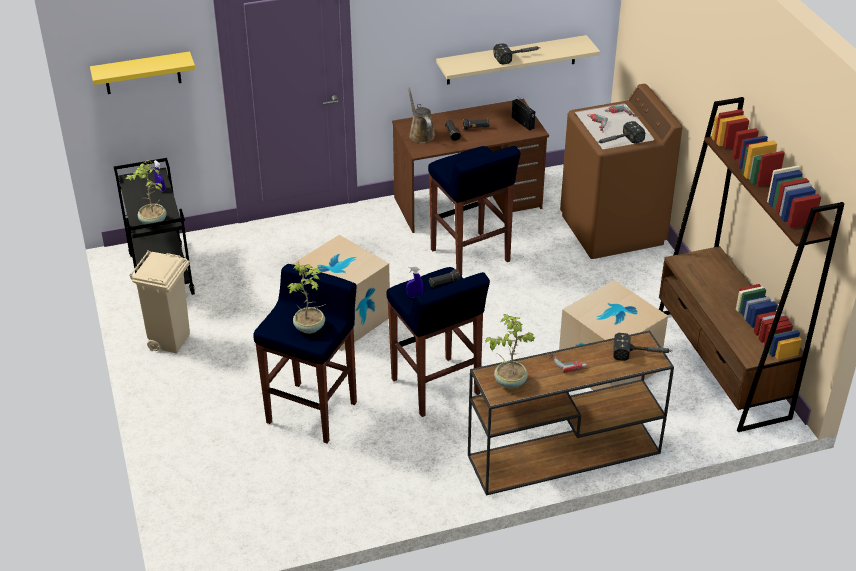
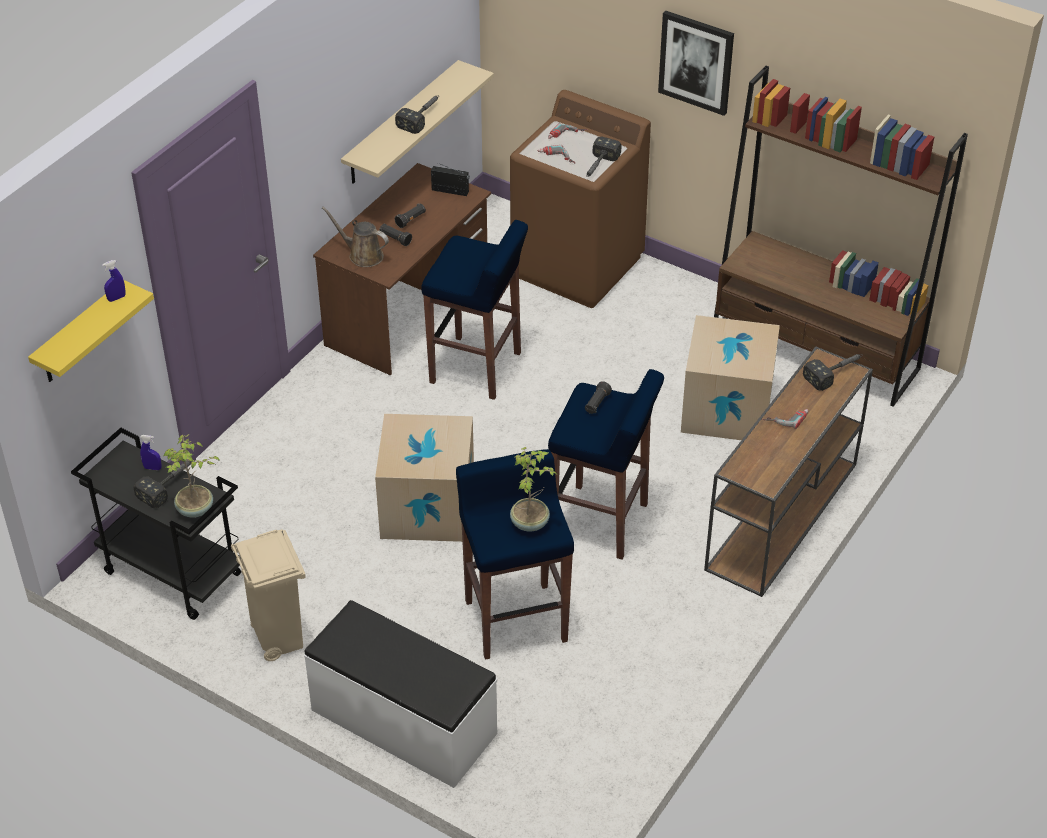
camera: 40 degrees left, 5 degrees up
blue spray bottle [406,266,423,297] -> blue spray bottle moved to [102,260,125,302]
potted plant [485,314,536,389] -> none
none -> hammer [134,458,194,508]
none -> white bench [304,600,497,788]
none -> picture [658,11,734,116]

